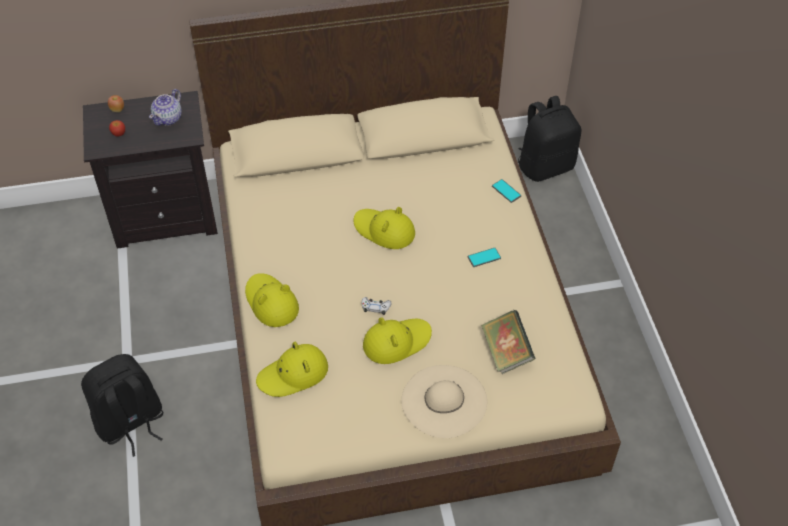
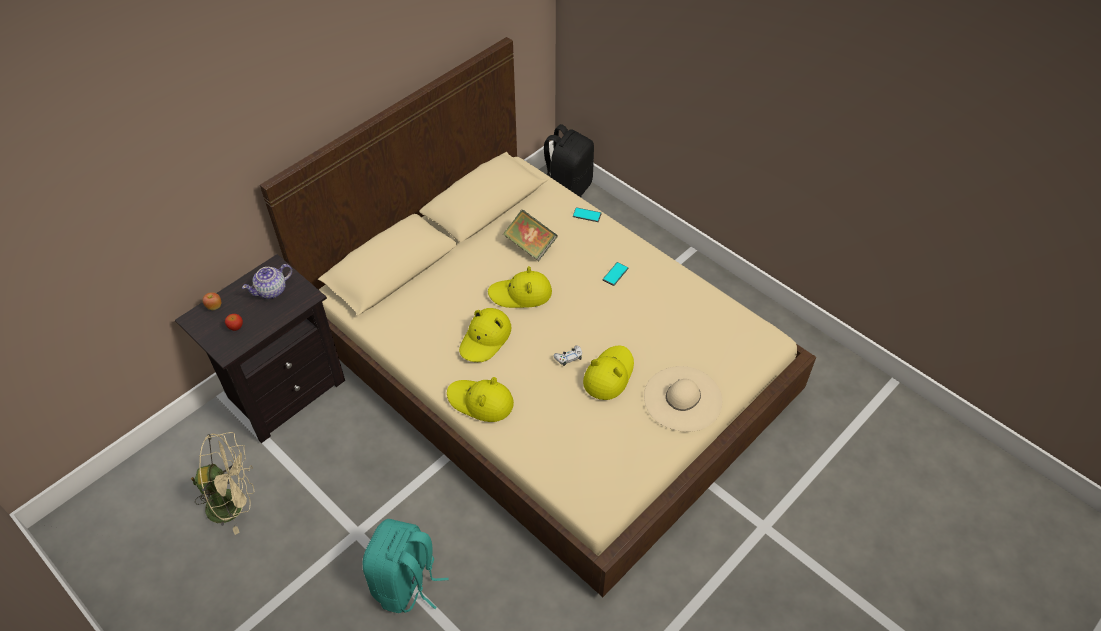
camera: 35 degrees left, 0 degrees up
black backpack [81,354,164,457] -> turquoise backpack [363,519,449,613]
teapot [149,89,182,126] -> teapot turned 60 degrees clockwise [242,264,292,299]
yellow hat [256,342,328,397] -> yellow hat moved to [459,308,511,362]
book [481,310,536,374] -> book moved to [503,210,558,261]
none -> beige fan [191,432,254,535]

